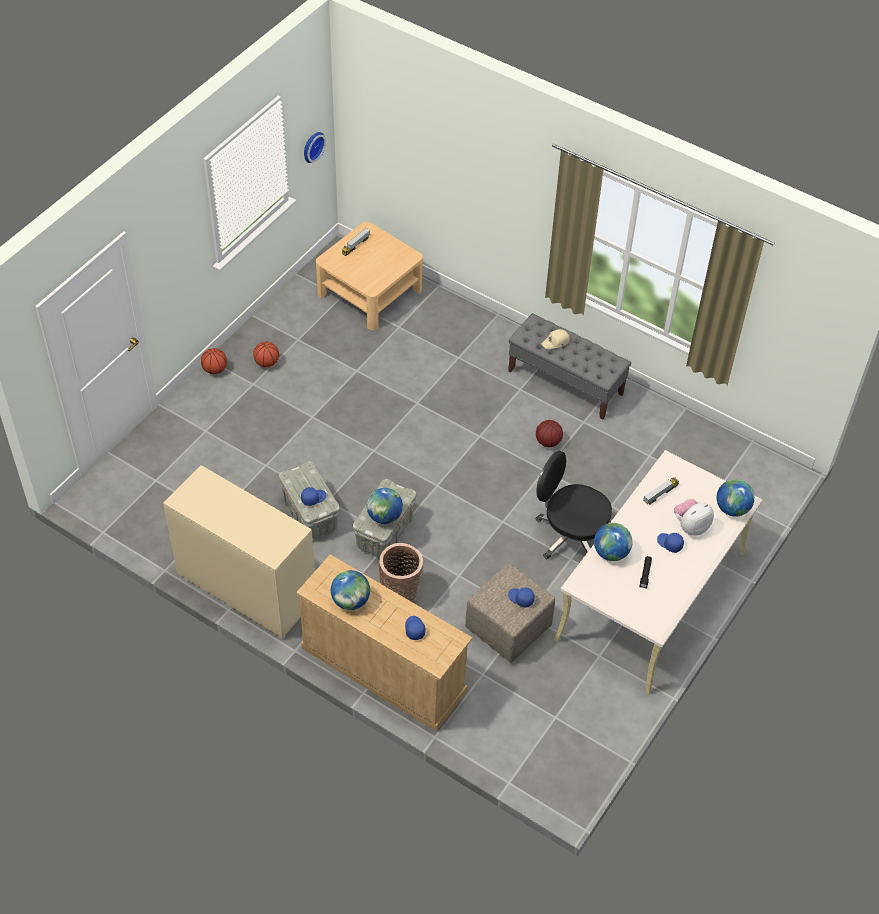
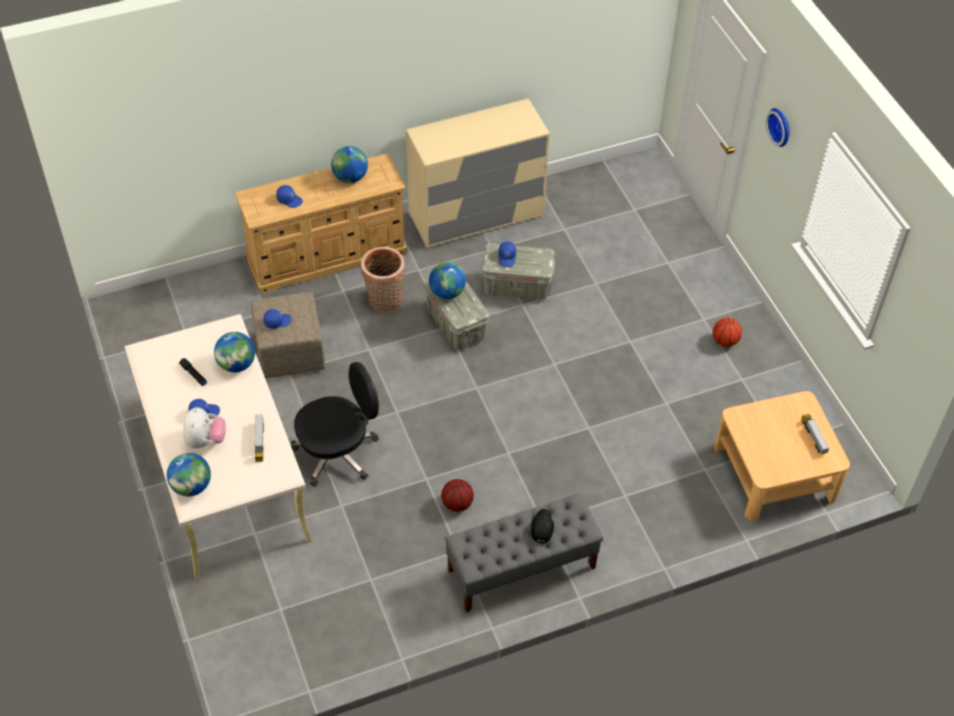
camera: 125 degrees right, 0 degrees up
basketball [201,348,227,374] -> none
wall clock [304,132,326,163] -> wall clock moved to [766,108,790,147]
beige cap [542,329,570,350] -> black cap [531,508,554,543]

